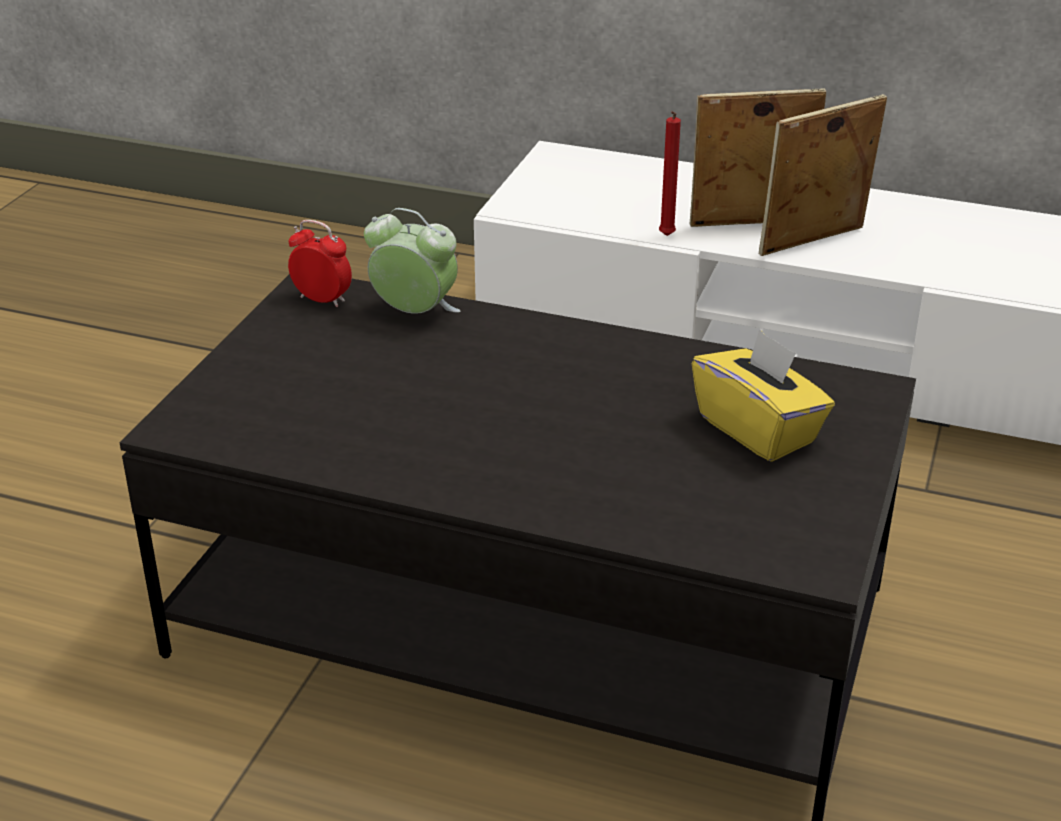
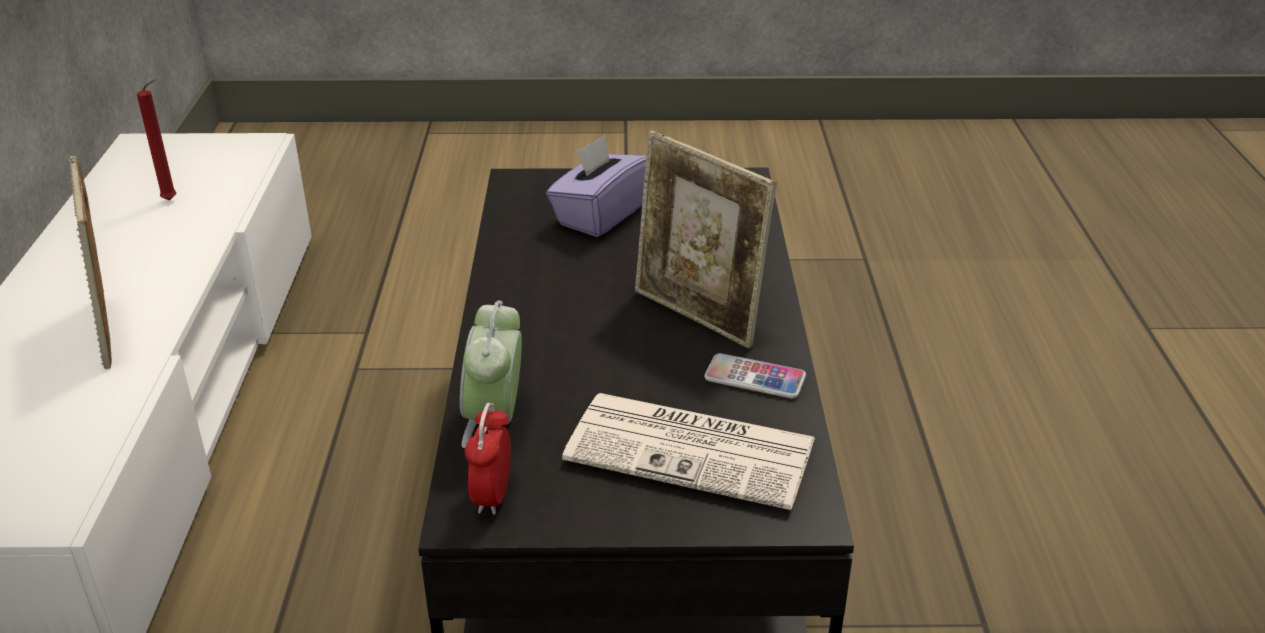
camera: 110 degrees left, 0 degrees up
red candle [659,111,681,236] -> red candle moved to [137,79,176,200]
yellow tissue box [692,329,835,462] -> purple tissue box [546,135,646,237]
picture frame [759,94,887,256] -> picture frame moved to [635,131,777,349]
none -> newspaper [562,393,815,510]
none -> phone [704,353,806,398]

